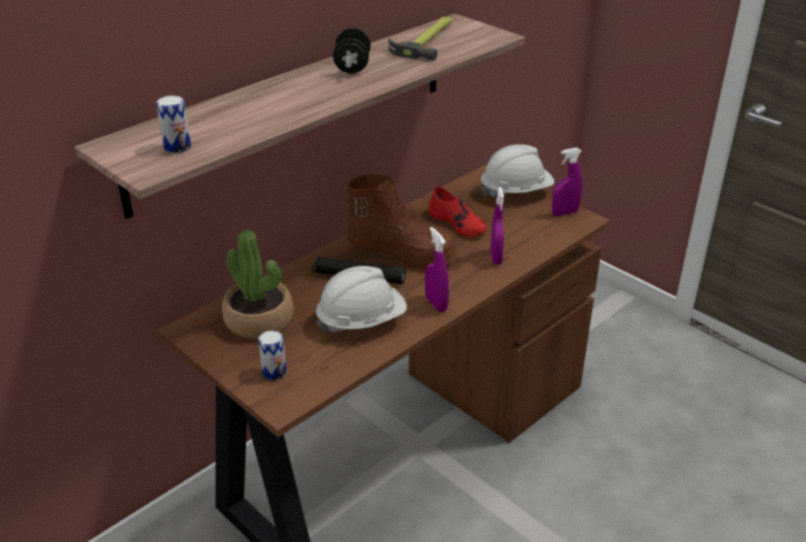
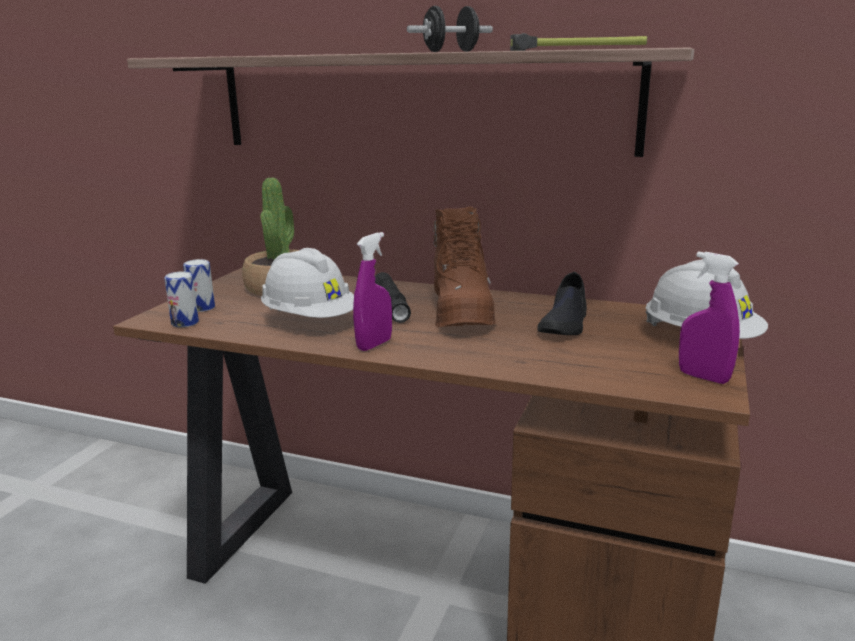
camera: 65 degrees right, 15 degrees down
can [156,95,191,153] -> can moved to [164,271,199,327]
red shoe [428,186,487,236] -> black shoe [537,272,587,335]
purple spray bottle [491,187,504,264] -> none

